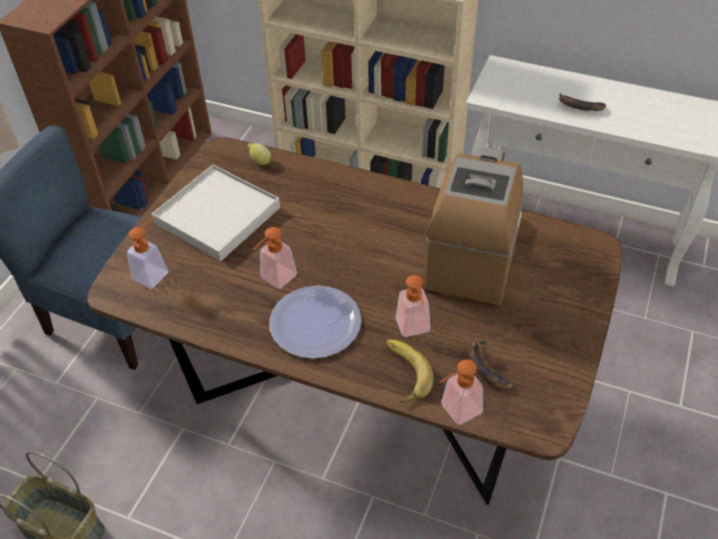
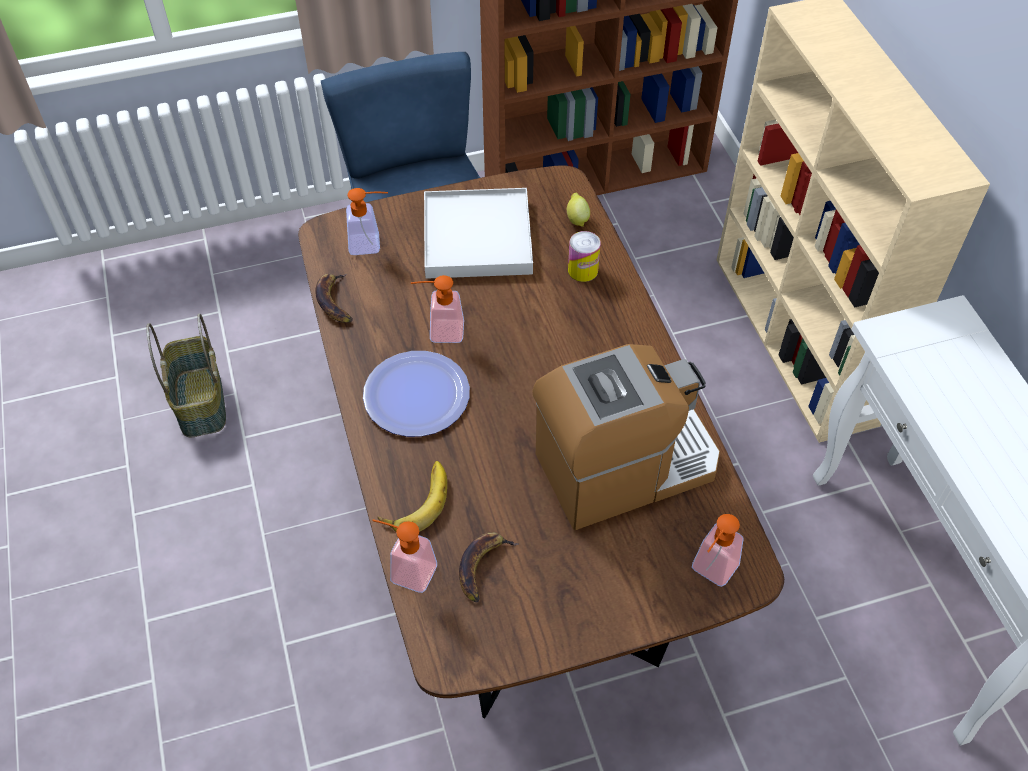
camera: 50 degrees right, 5 degrees up
soap dispenser [395,275,430,337] -> soap dispenser moved to [692,514,744,587]
banana [559,94,606,111] -> banana moved to [315,273,352,323]
none -> can [568,231,601,282]

